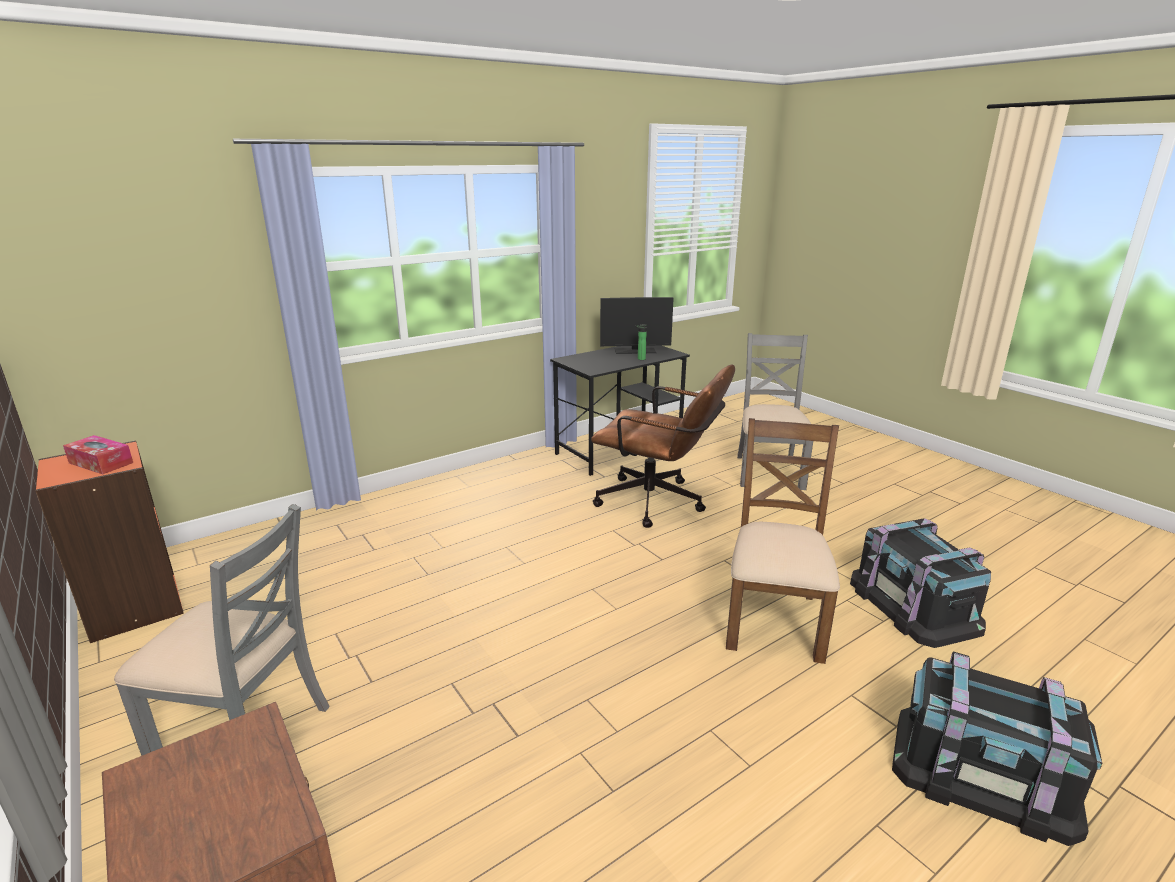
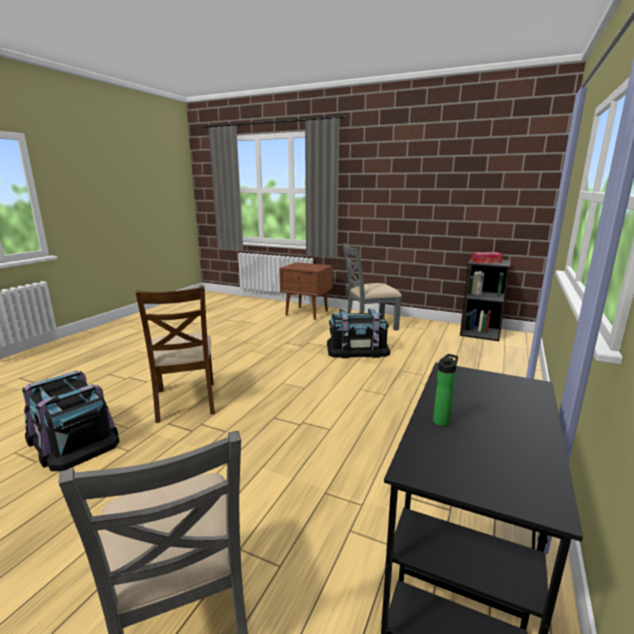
camera: 150 degrees right, 5 degrees down
orange bookcase [35,441,184,643] -> black bookcase [460,258,511,341]
brown office chair [591,365,735,528] -> none
monitor [600,297,674,354] -> none
black storage box [892,652,1102,846] -> black storage box moved to [327,309,390,358]

